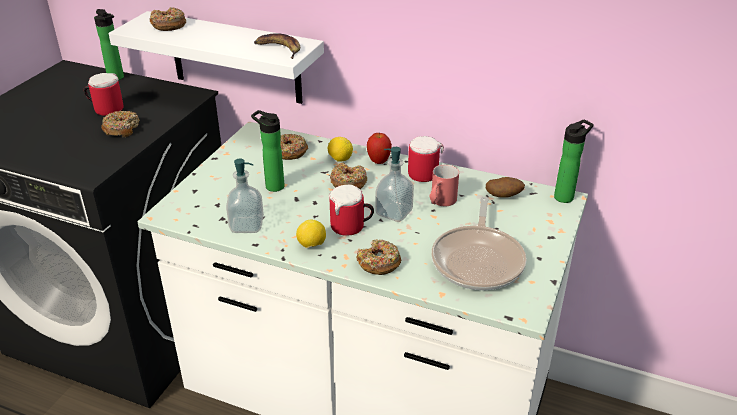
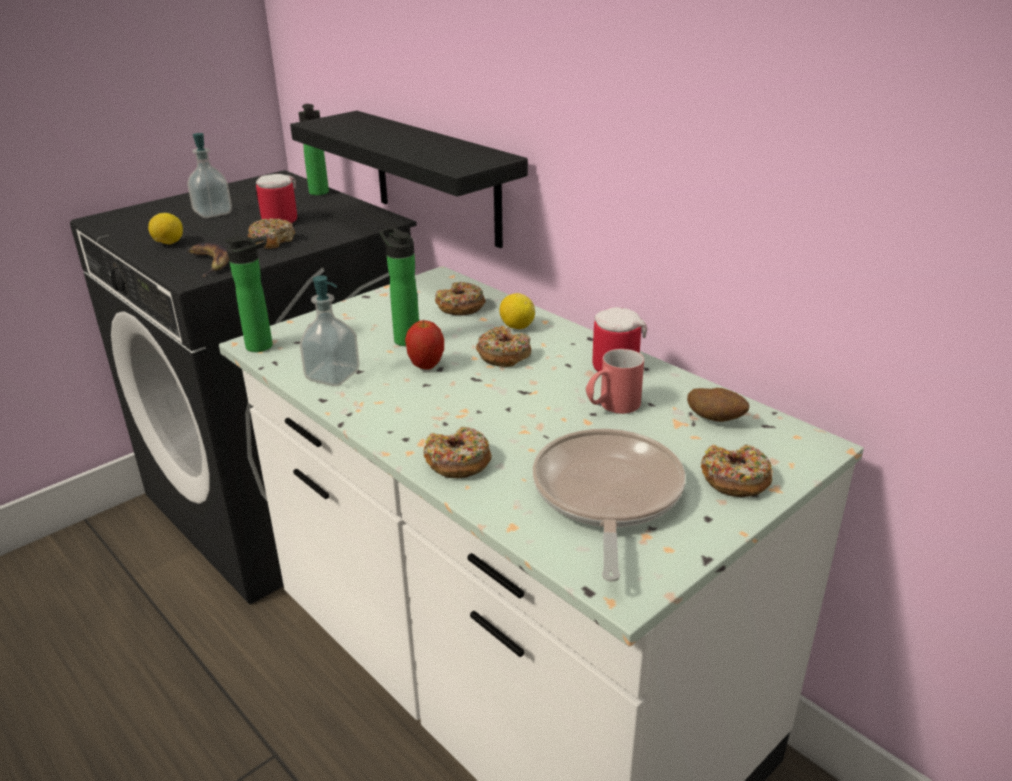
camera: 25 degrees right, 5 degrees down
white shelf [109,11,324,104] -> black shelf [290,111,528,248]
donut [149,7,186,31] -> donut moved to [701,444,772,497]
banana [254,33,300,59] -> banana moved to [188,243,229,277]
lemon [296,219,326,248] -> lemon moved to [148,213,183,244]
mug [329,185,374,236] -> none
apple [367,133,392,164] -> apple moved to [405,319,444,370]
soap dispenser [375,147,414,222] -> soap dispenser moved to [187,133,232,218]
frying pan [431,197,527,290] -> frying pan turned 150 degrees clockwise [533,429,685,582]
bottle [554,119,594,203] -> bottle moved to [225,236,273,352]

